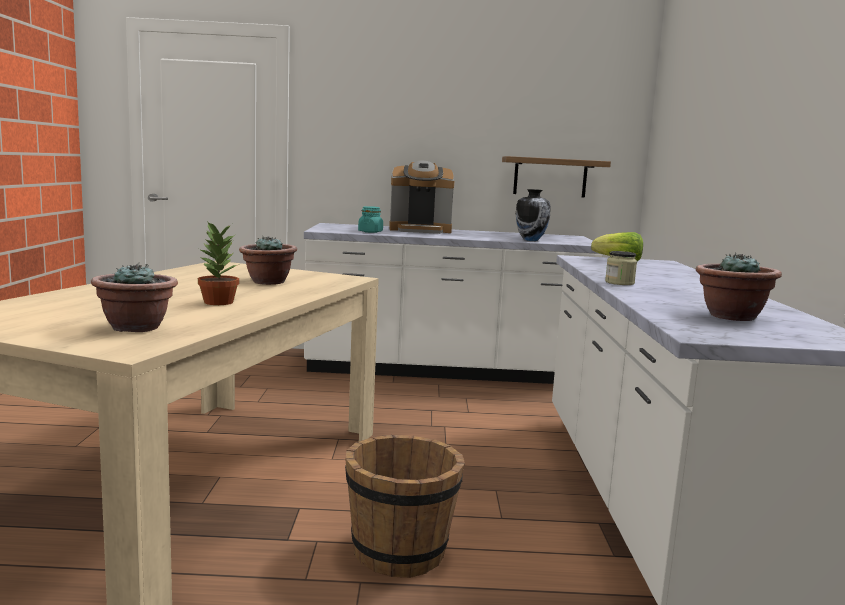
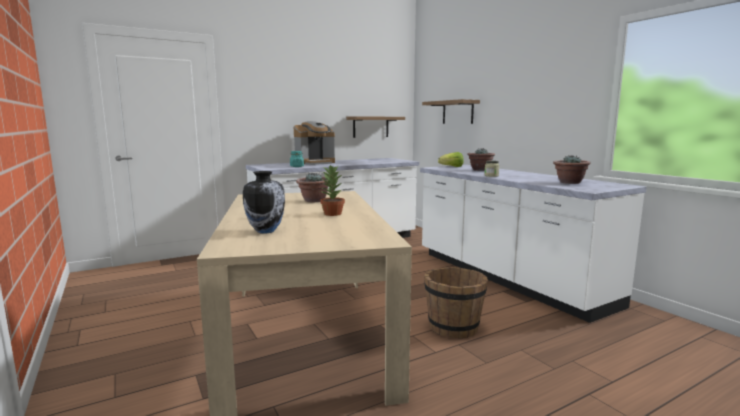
camera: 30 degrees left, 0 degrees up
potted plant [91,263,178,332] -> potted plant moved to [467,148,495,171]
vase [516,189,551,241] -> vase moved to [243,171,285,234]
none -> shelf [422,99,480,124]

